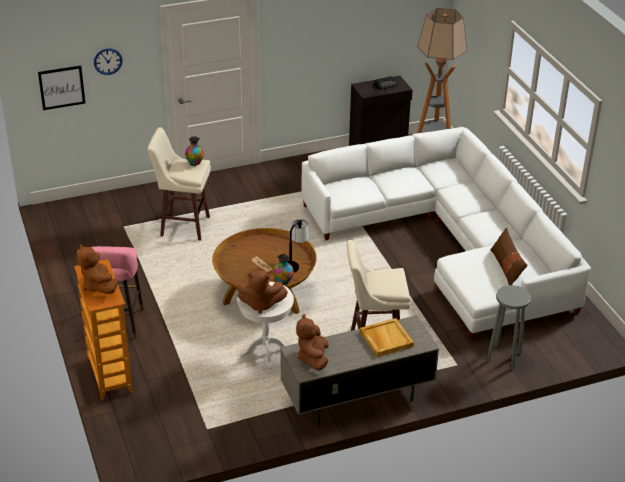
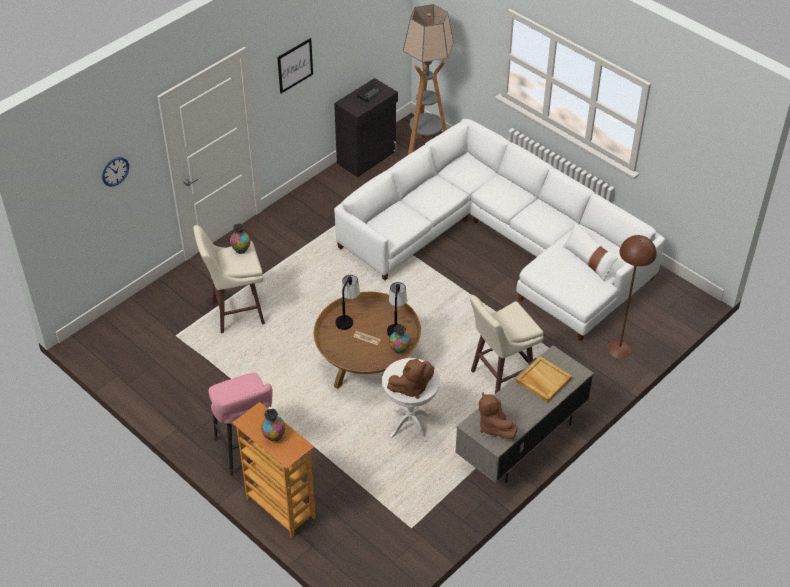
camera: 25 degrees left, 10 degrees up
picture [38,65,85,110] -> picture moved to [277,38,313,93]
brown plush toy [77,244,118,294] -> vase [261,409,285,442]
grey stool [487,285,531,370] -> brown floor lamp [607,235,656,358]
brown pillow [490,228,528,285] -> white pillow [563,222,618,281]
none -> table lamp [336,275,360,330]

